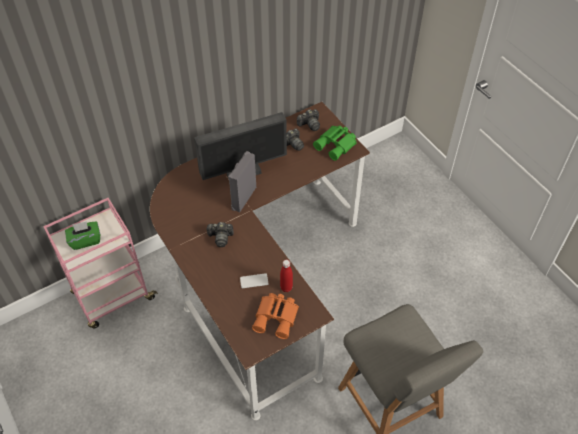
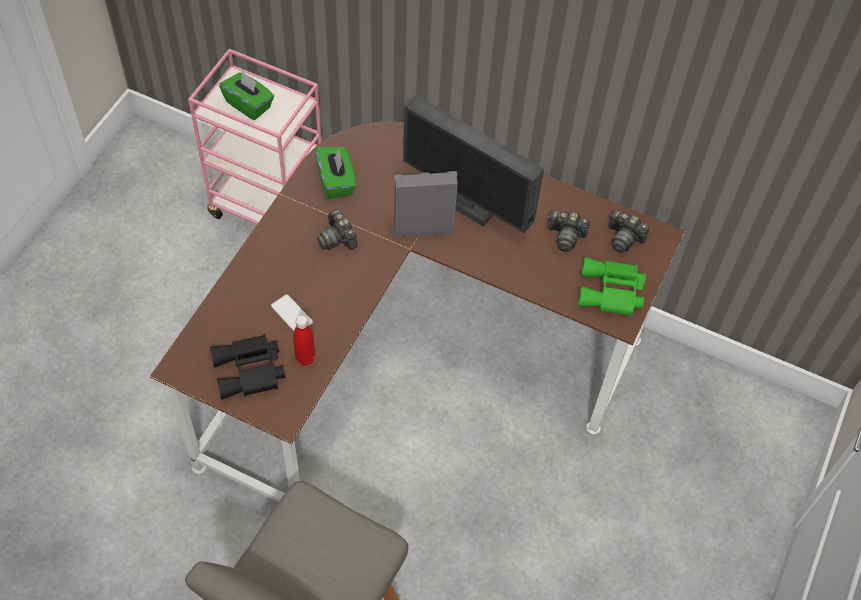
camera: 55 degrees right, 5 degrees up
orange binoculars [252,293,299,339] -> black binoculars [210,334,285,400]
none -> green tissue box [315,147,356,199]

